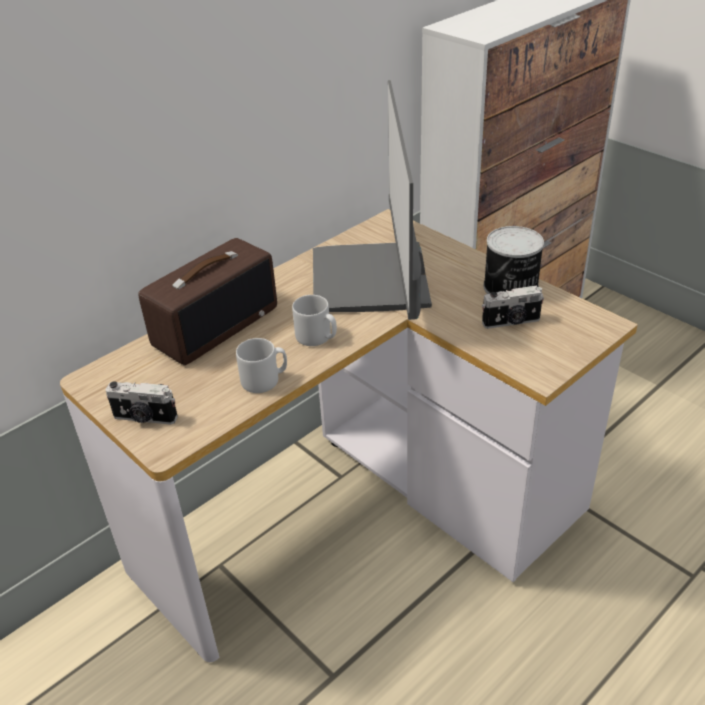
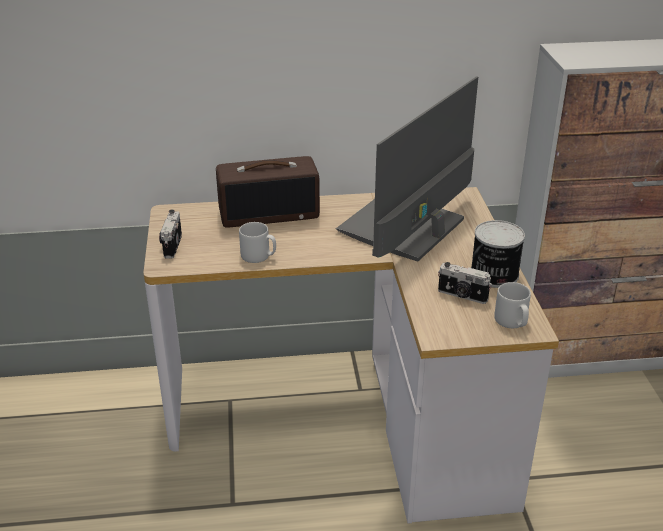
camera: 35 degrees right, 5 degrees down
camera [105,381,178,425] -> camera turned 45 degrees clockwise [159,210,182,259]
grey mug [292,295,337,346] -> grey mug moved to [494,282,531,328]

